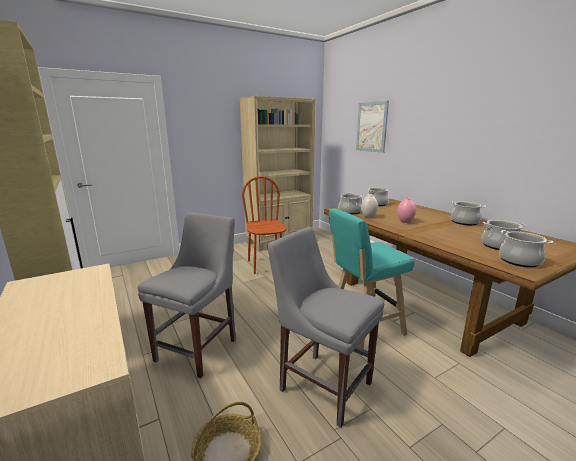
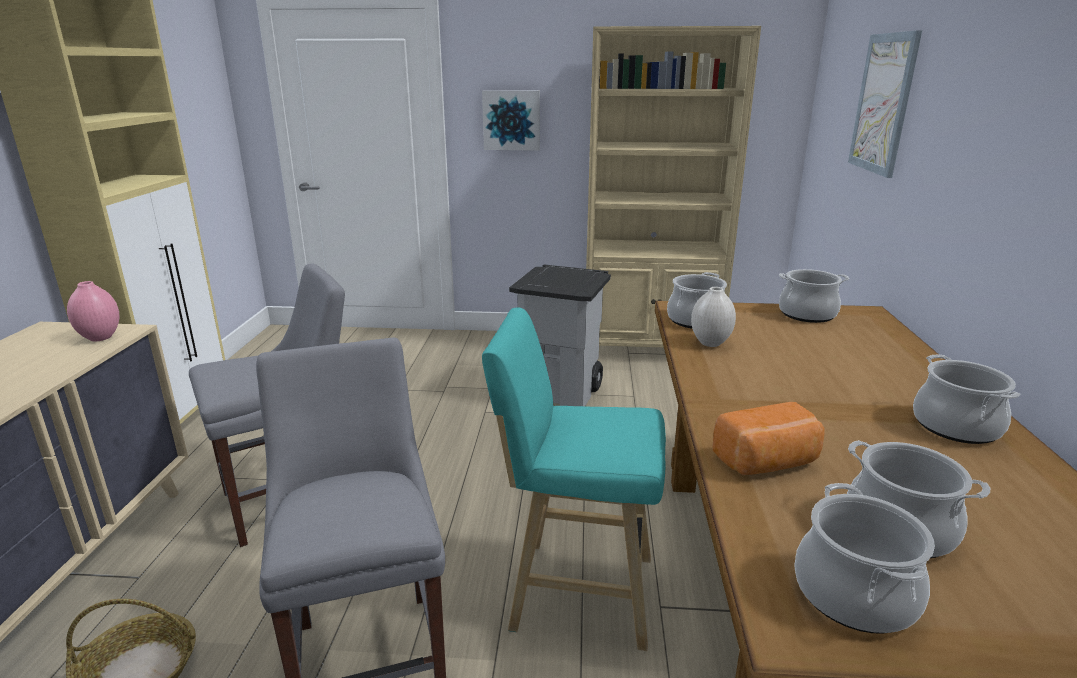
camera: 35 degrees right, 5 degrees up
brown chair [242,176,287,274] -> grey trash can [509,265,611,406]
pink vase [397,197,416,223] -> pink vase moved to [67,281,119,341]
none -> picture [482,90,540,151]
none -> bread [713,402,825,475]

